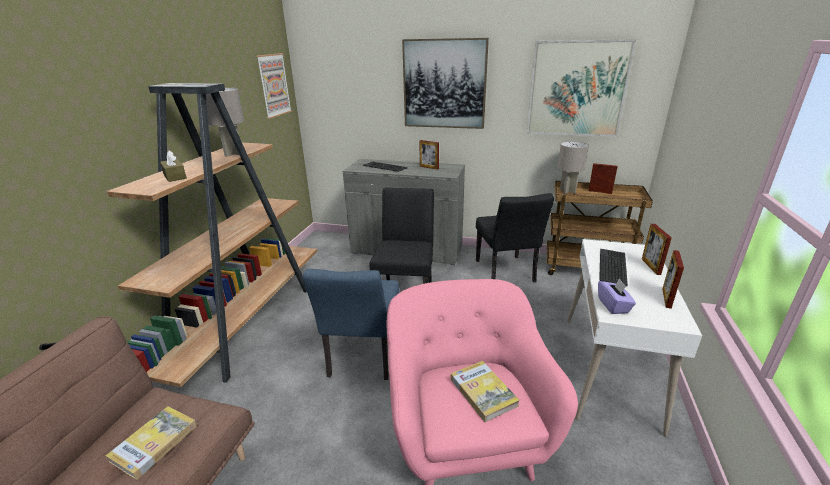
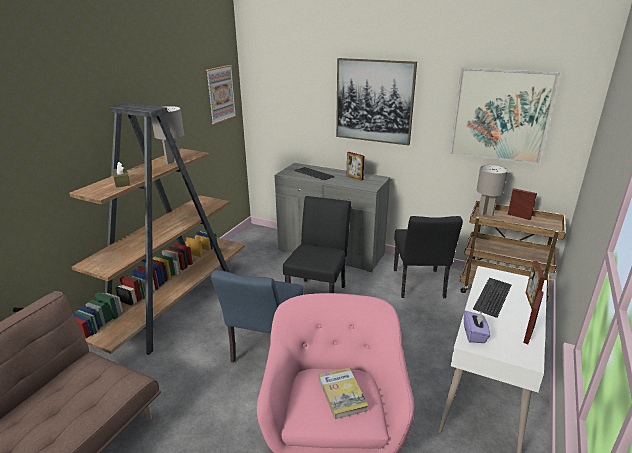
camera: 10 degrees right, 0 degrees up
book [106,406,197,480] -> none

